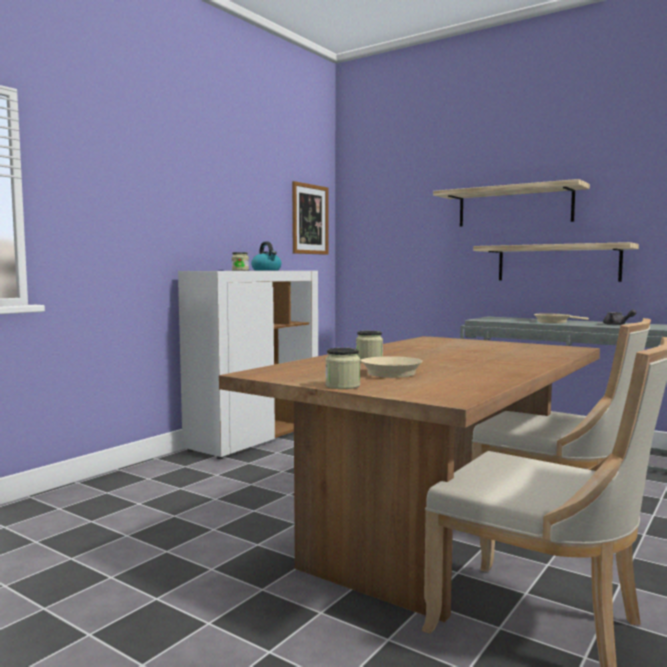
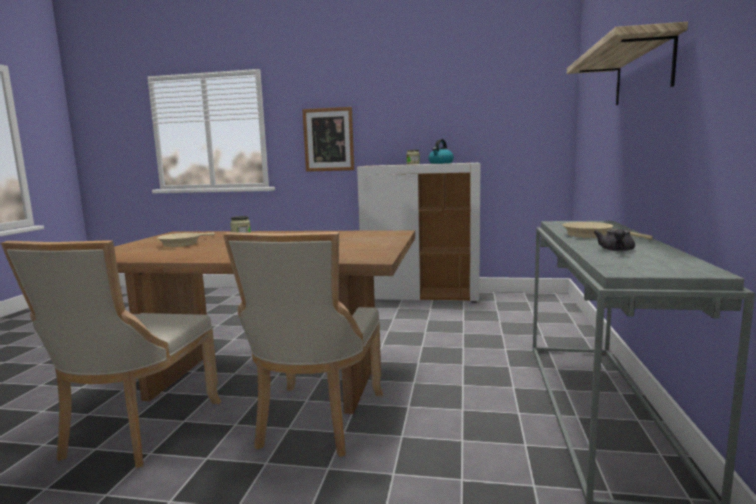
camera: 65 degrees right, 5 degrees up
picture [292,181,328,255] -> picture moved to [302,107,354,172]
jar [325,348,360,389] -> none
shelf [473,242,639,282] -> none

